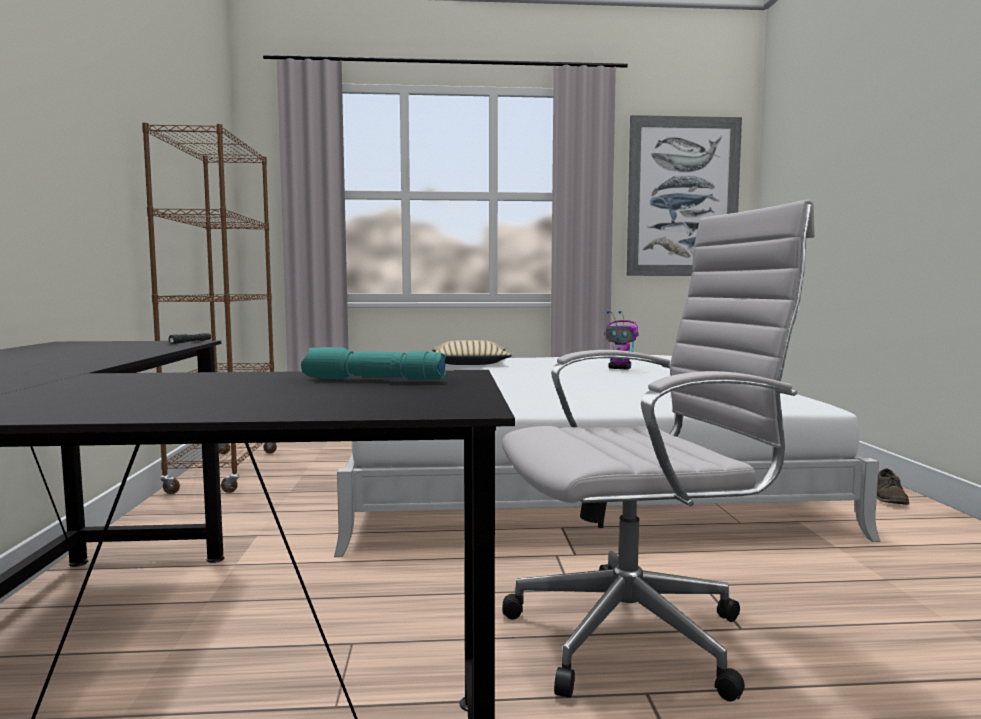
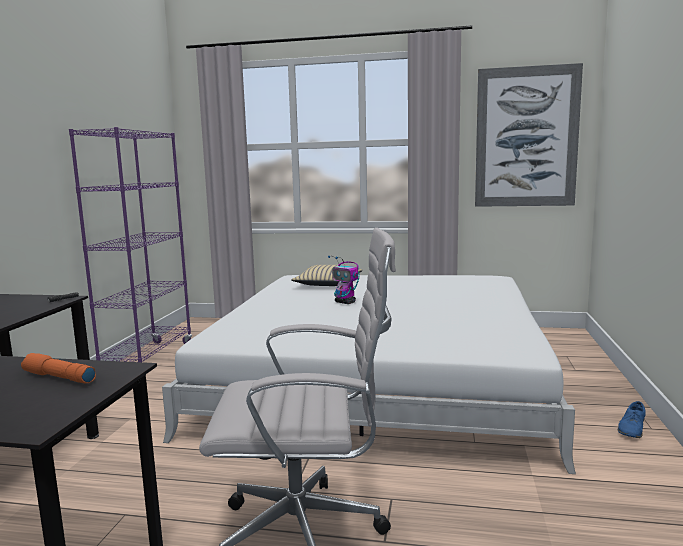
camera: 15 degrees right, 5 degrees up
brown bookcase [142,123,277,494] -> purple bookcase [69,127,192,362]
turquoise flashlight [301,347,446,380] -> orange flashlight [21,353,96,383]
toy robot [604,311,638,369] -> toy robot moved to [328,256,360,304]
brown shoe [877,469,909,505] -> blue shoe [618,401,646,438]

